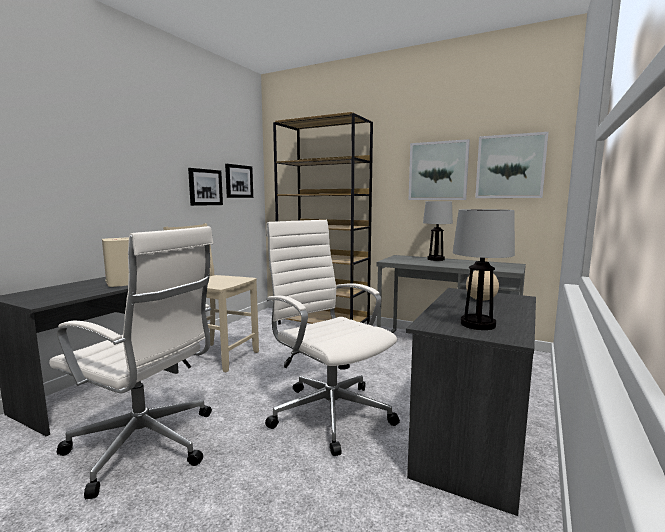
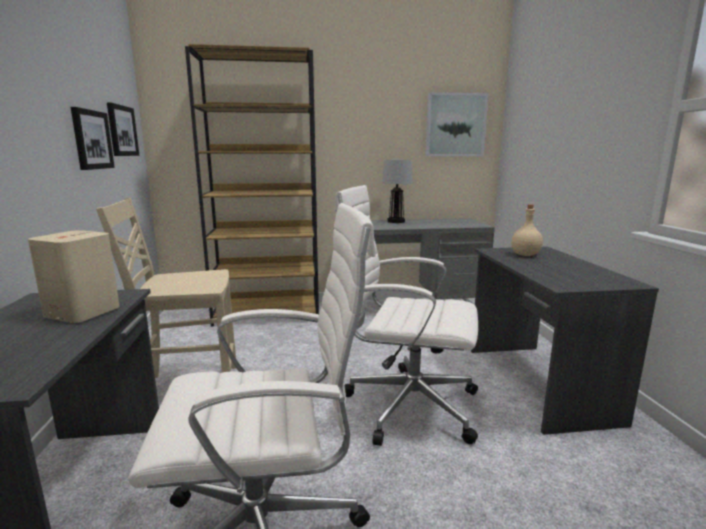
camera: 35 degrees left, 5 degrees up
picture [409,139,470,200] -> none
table lamp [453,209,515,330] -> none

